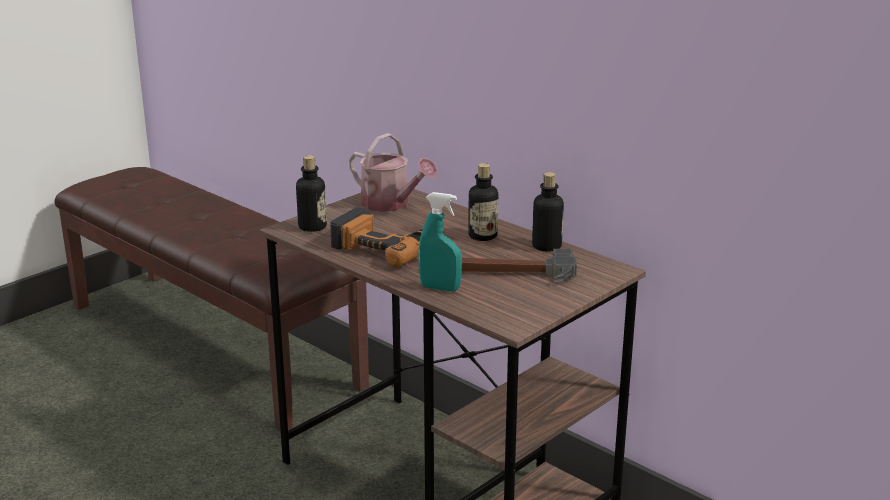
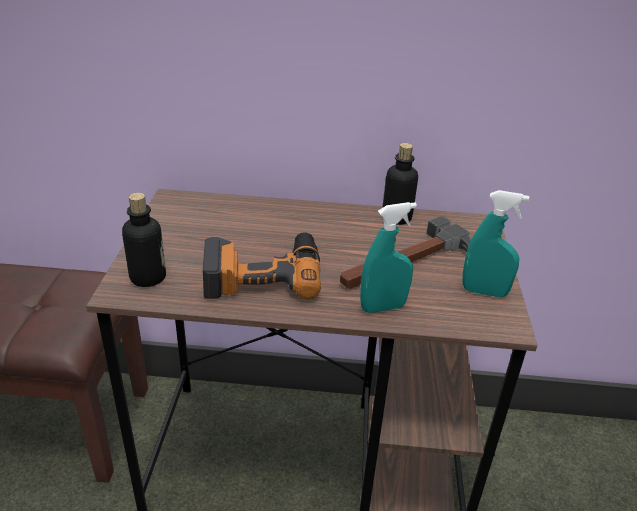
camera: 40 degrees left, 10 degrees up
watering can [349,133,438,212] -> none
bottle [468,163,498,241] -> none
none -> turquoise spray bottle [462,190,530,297]

